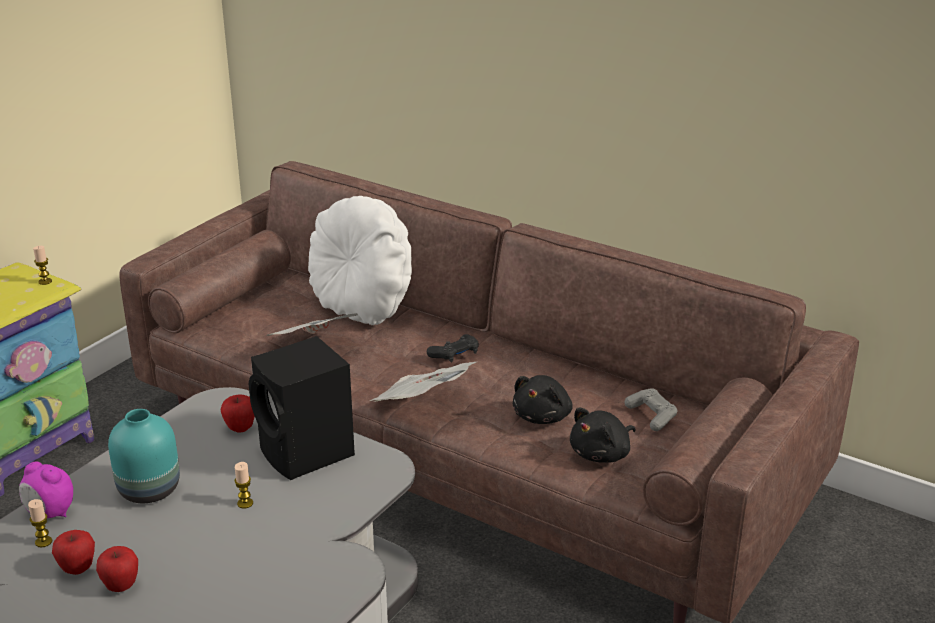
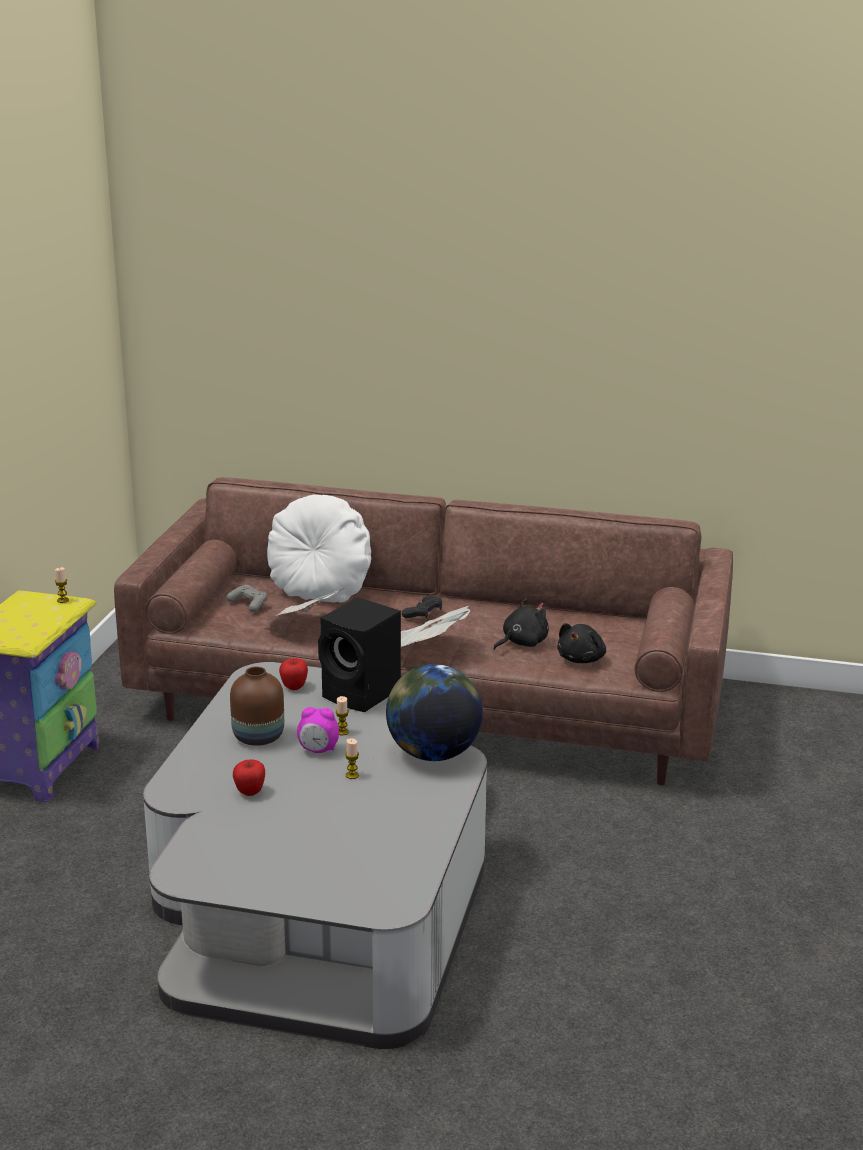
camera: 20 degrees left, 5 degrees down
alarm clock [19,461,73,518] -> alarm clock moved to [297,707,339,753]
candle [28,499,52,548] -> candle moved to [345,738,359,779]
apple [96,546,138,592] -> none
turquoise vase [108,409,180,503] -> brown vase [230,666,284,746]
black plush toy [513,375,573,424] -> black plush toy turned 135 degrees counterclockwise [493,598,549,650]
grey game controller [625,388,677,431] -> grey game controller moved to [226,585,267,612]
none -> globe [386,664,483,761]

